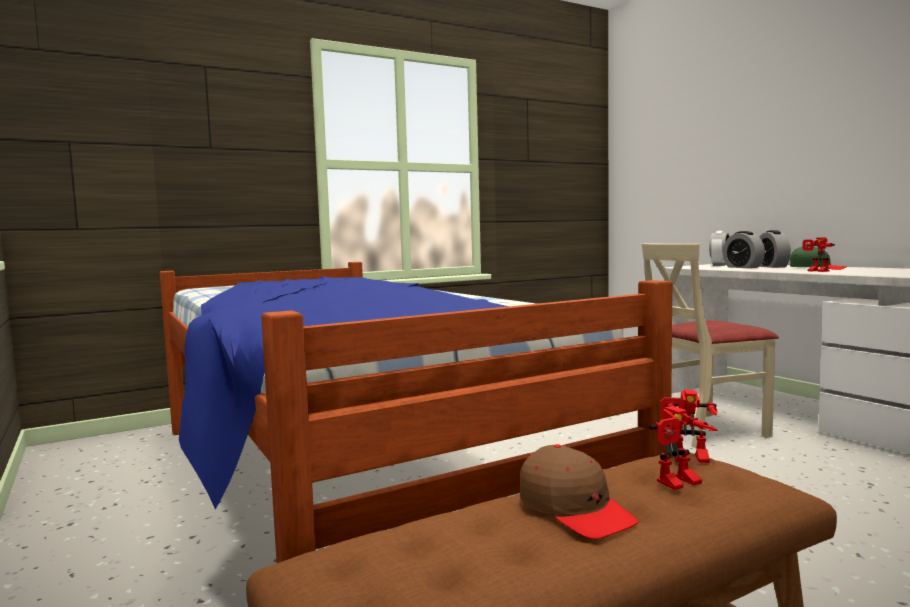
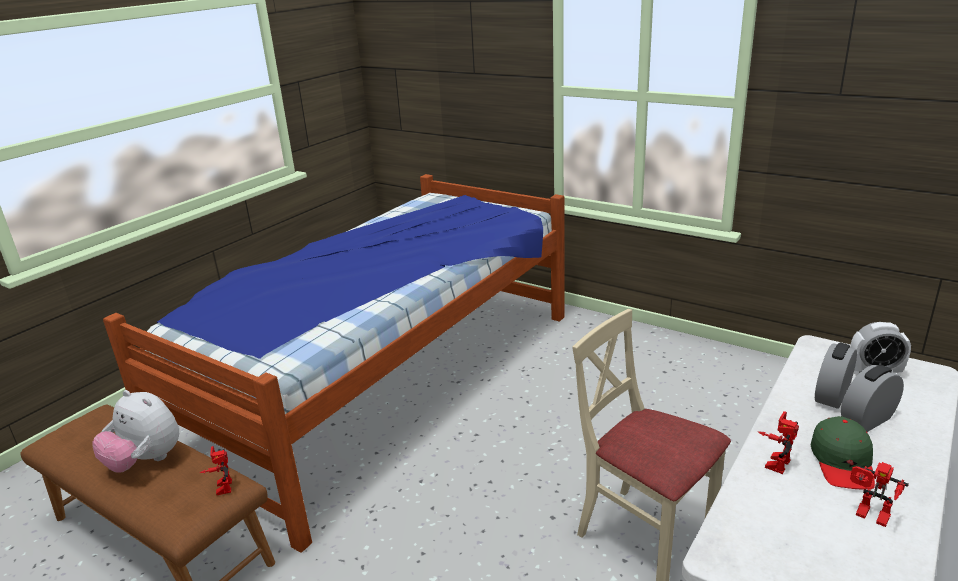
camera: 65 degrees right, 20 degrees up
brown cap [520,444,639,539] -> plush toy [92,390,179,473]
toy robot [649,406,718,490] -> toy robot moved to [850,462,909,527]

